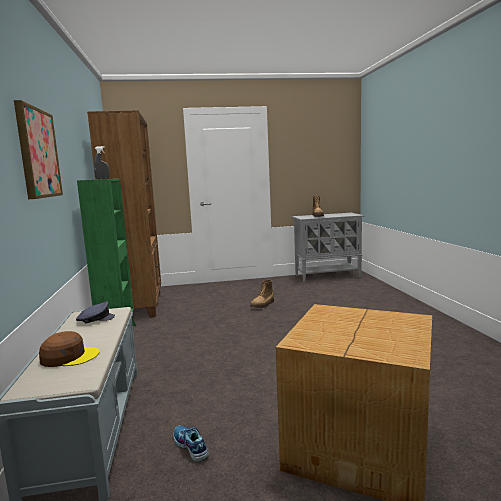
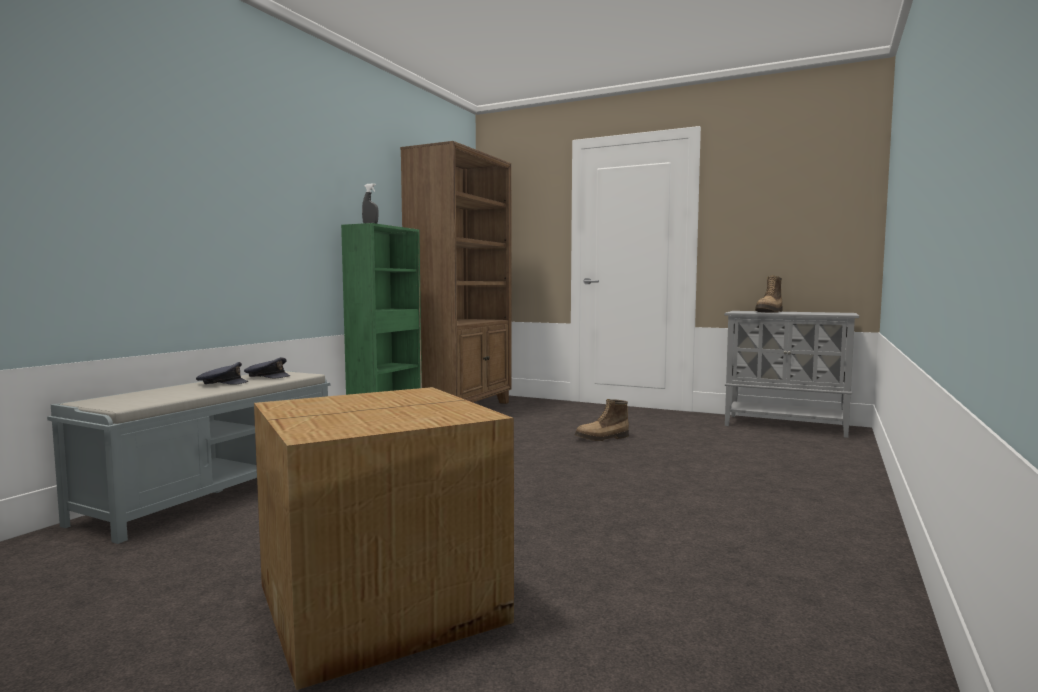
camera: 35 degrees right, 5 degrees down
picture [14,100,63,199] -> none
brown cap [39,331,100,367] -> none
shoe [173,426,209,462] -> none
none -> grey cap [196,362,248,384]

